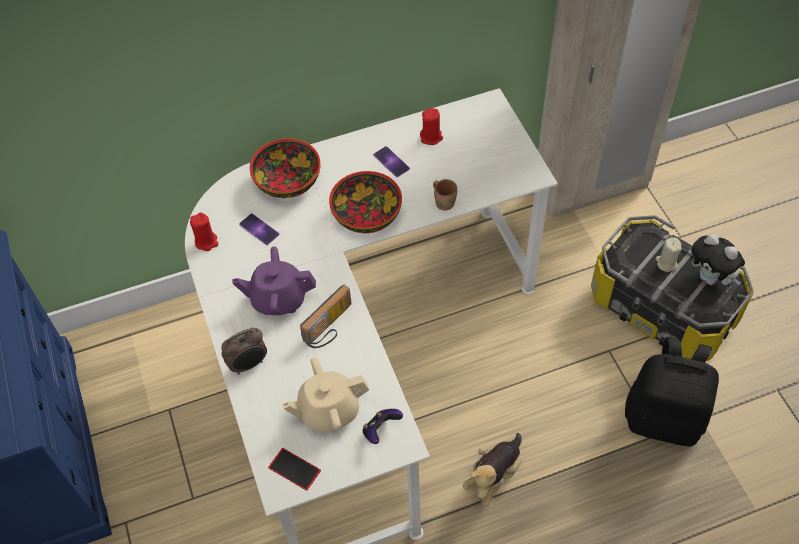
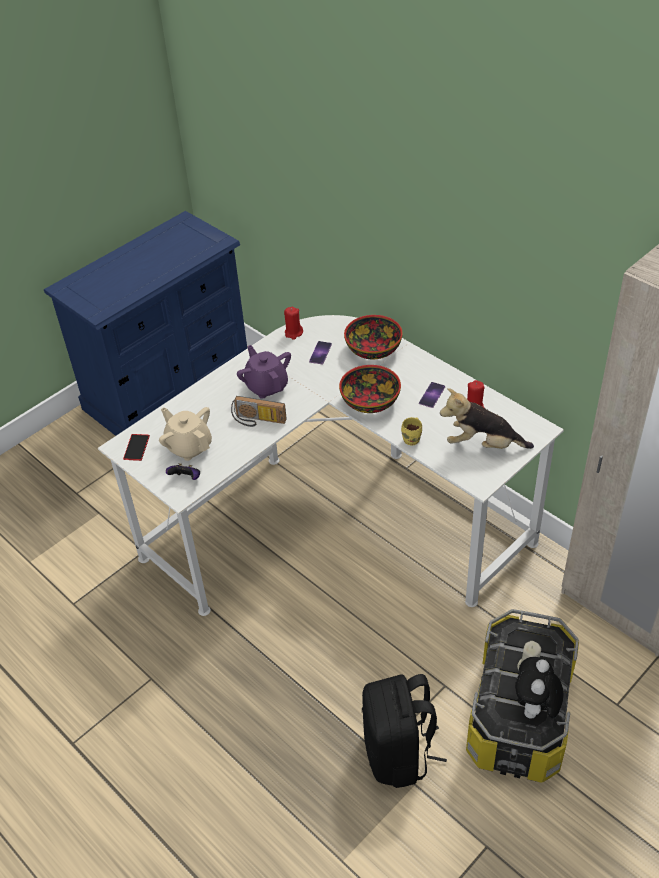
camera: 65 degrees right, 10 degrees down
alarm clock [222,328,267,375] -> none
brown mug [433,179,457,210] -> yellow mug [401,417,422,445]
plush toy [463,433,522,507] -> plush toy moved to [440,388,534,449]

